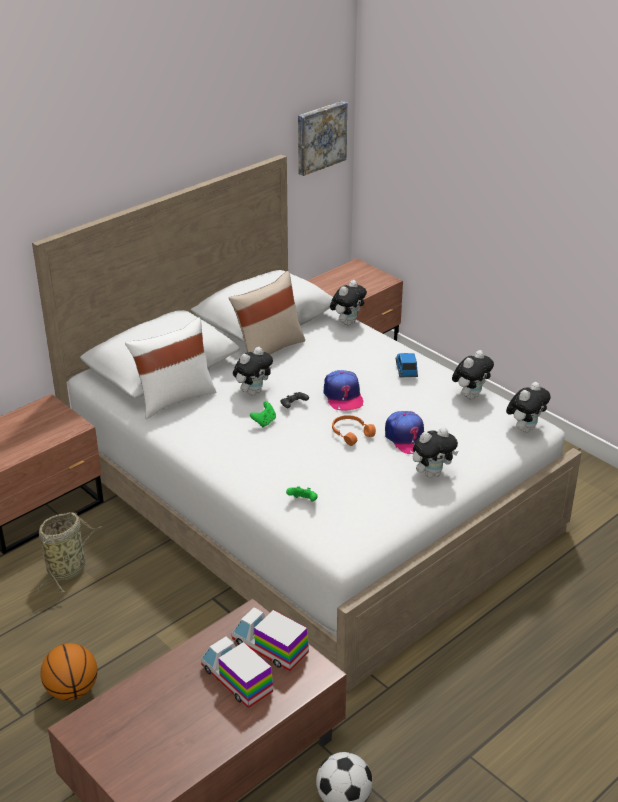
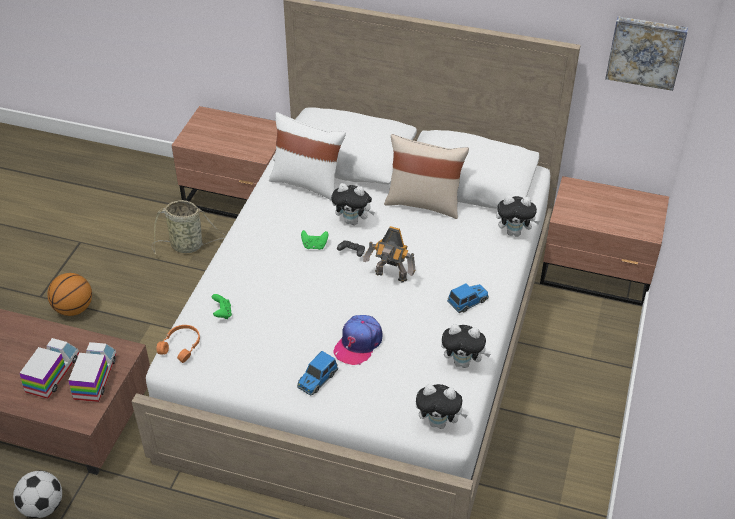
camera: 60 degrees right, 10 degrees up
cap [323,370,364,411] -> toy robot [363,226,416,283]
orange headphones [332,415,376,446] -> orange headphones moved to [156,325,200,363]
plush toy [413,427,458,478] -> toy car [297,351,338,396]

